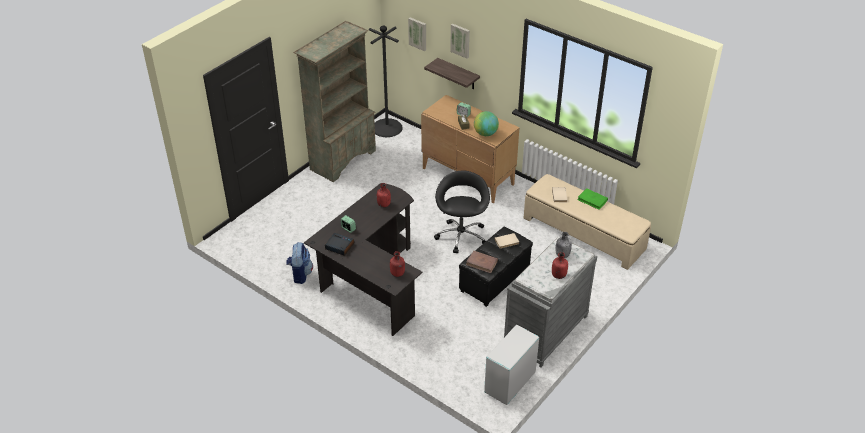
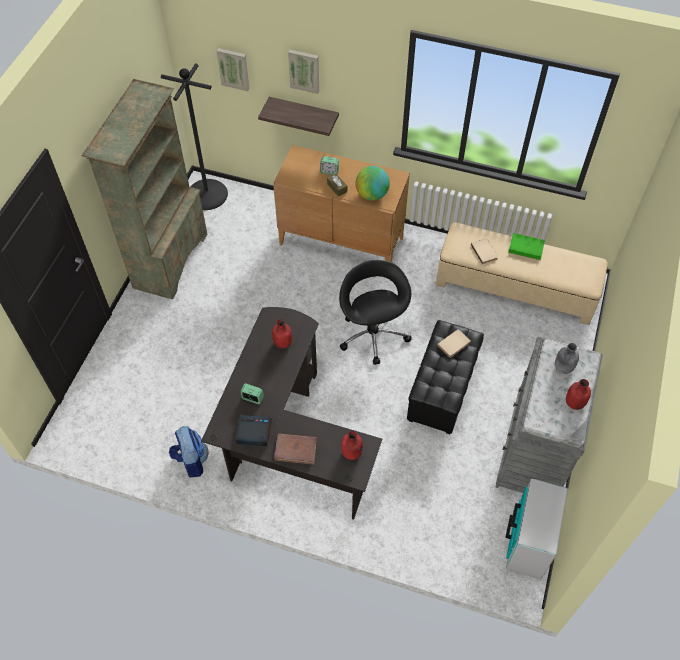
camera: 20 degrees left, 15 degrees up
brown book [466,251,498,273] -> brown book moved to [274,433,317,465]

